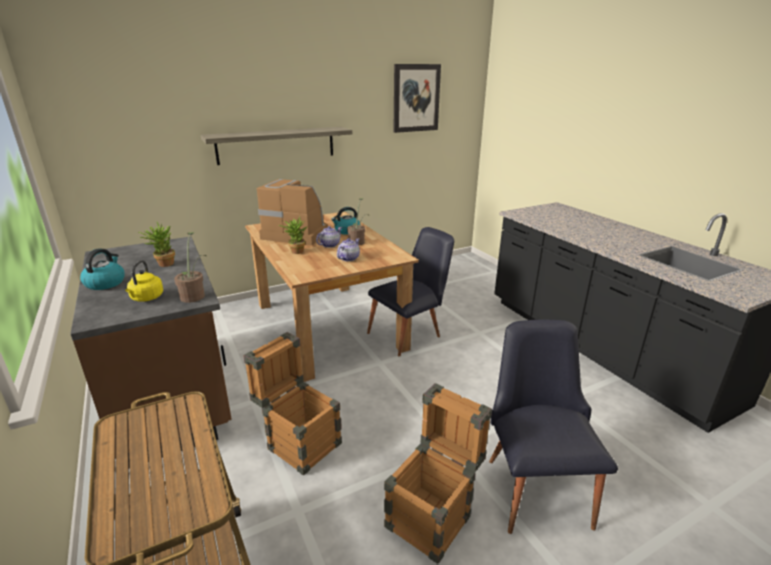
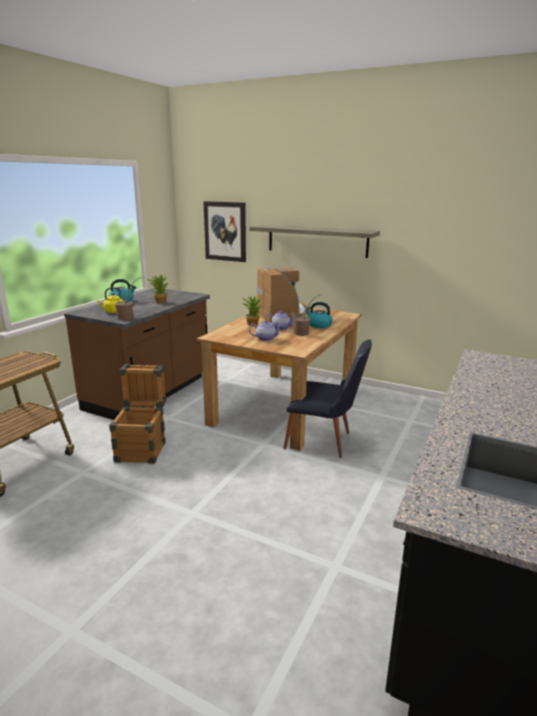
camera: 55 degrees right, 5 degrees down
crate [384,383,492,564] -> none
picture [393,64,441,133] -> picture moved to [203,201,246,262]
black chair [489,319,618,534] -> none

